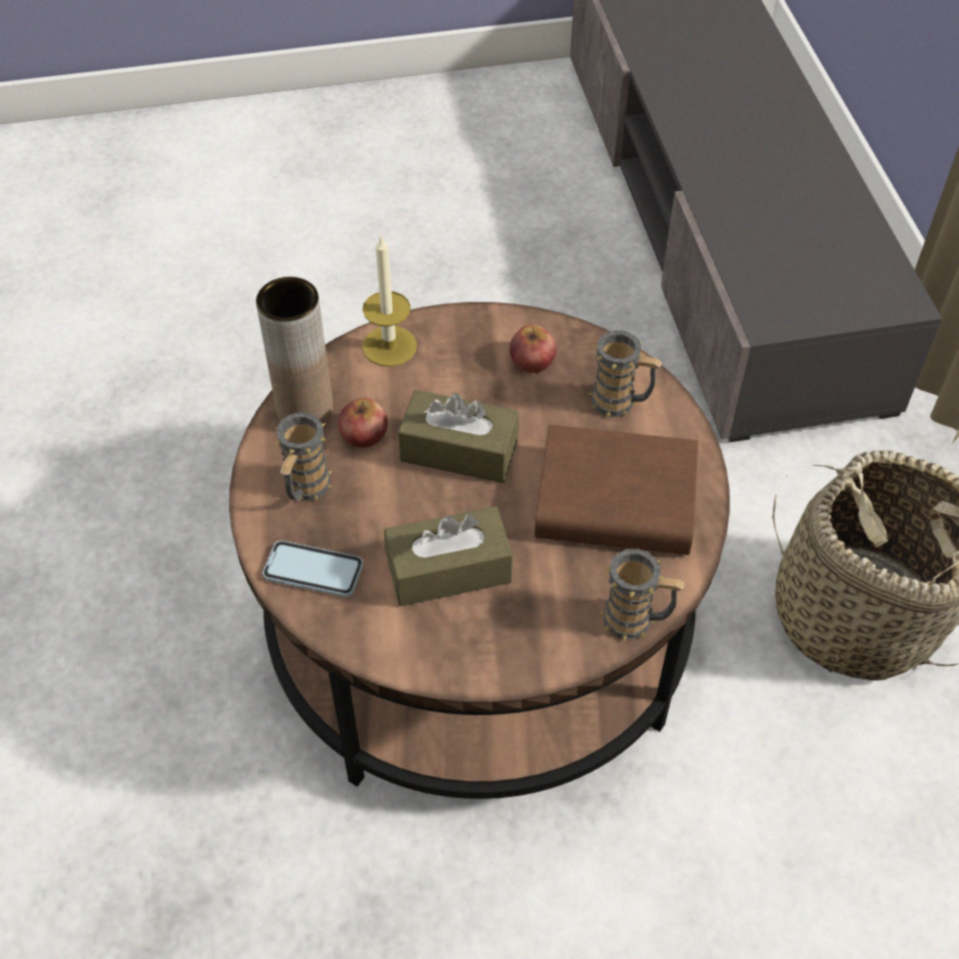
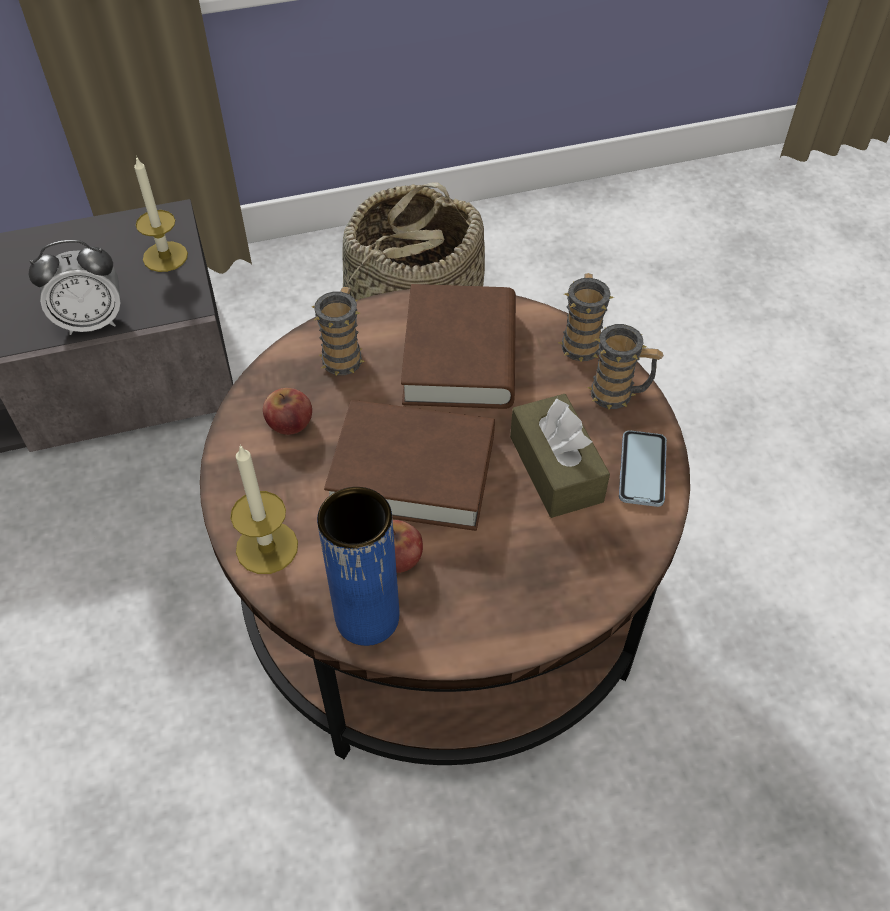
camera: 95 degrees left, 0 degrees up
brown vase [256,277,333,425] -> blue vase [317,487,399,646]
phone [263,540,363,597] -> phone moved to [619,430,667,507]
mug [274,412,333,501] -> mug moved to [587,324,664,409]
brown tissue box [398,390,519,483] -> brown book [324,400,495,531]
none -> alarm clock [29,240,120,335]
none -> candle [134,156,188,272]

